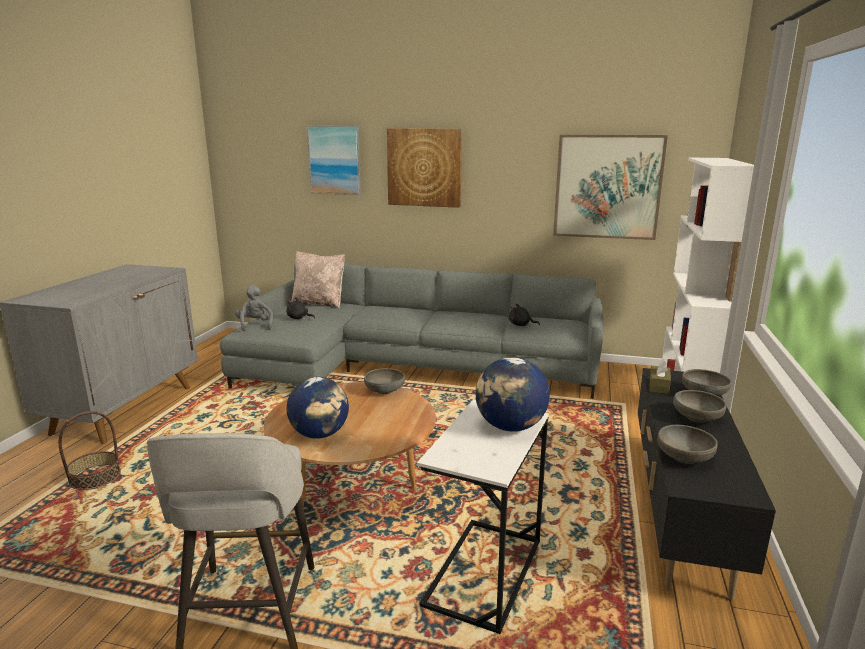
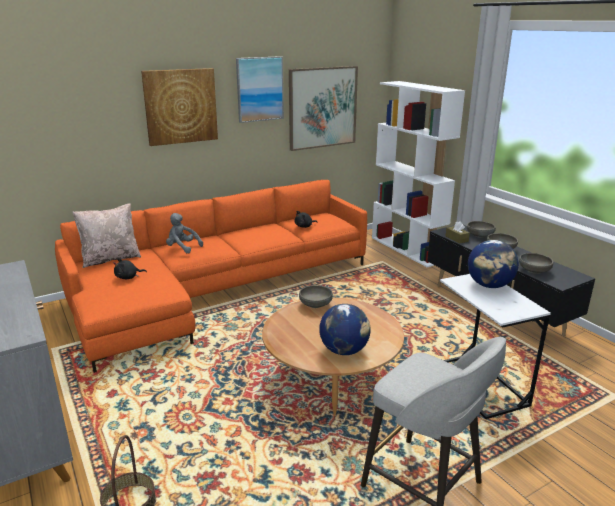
camera: 45 degrees left, 5 degrees up
grey sofa [220,264,603,399] -> orange sofa [55,180,367,373]
grey plush toy [235,285,273,331] -> grey plush toy moved to [166,213,203,253]
picture [307,125,362,195] -> picture moved to [236,56,284,123]

